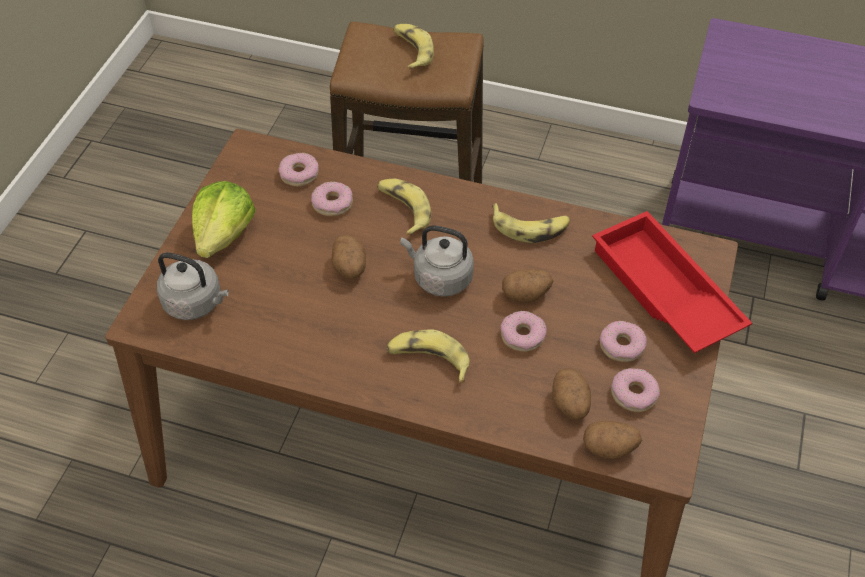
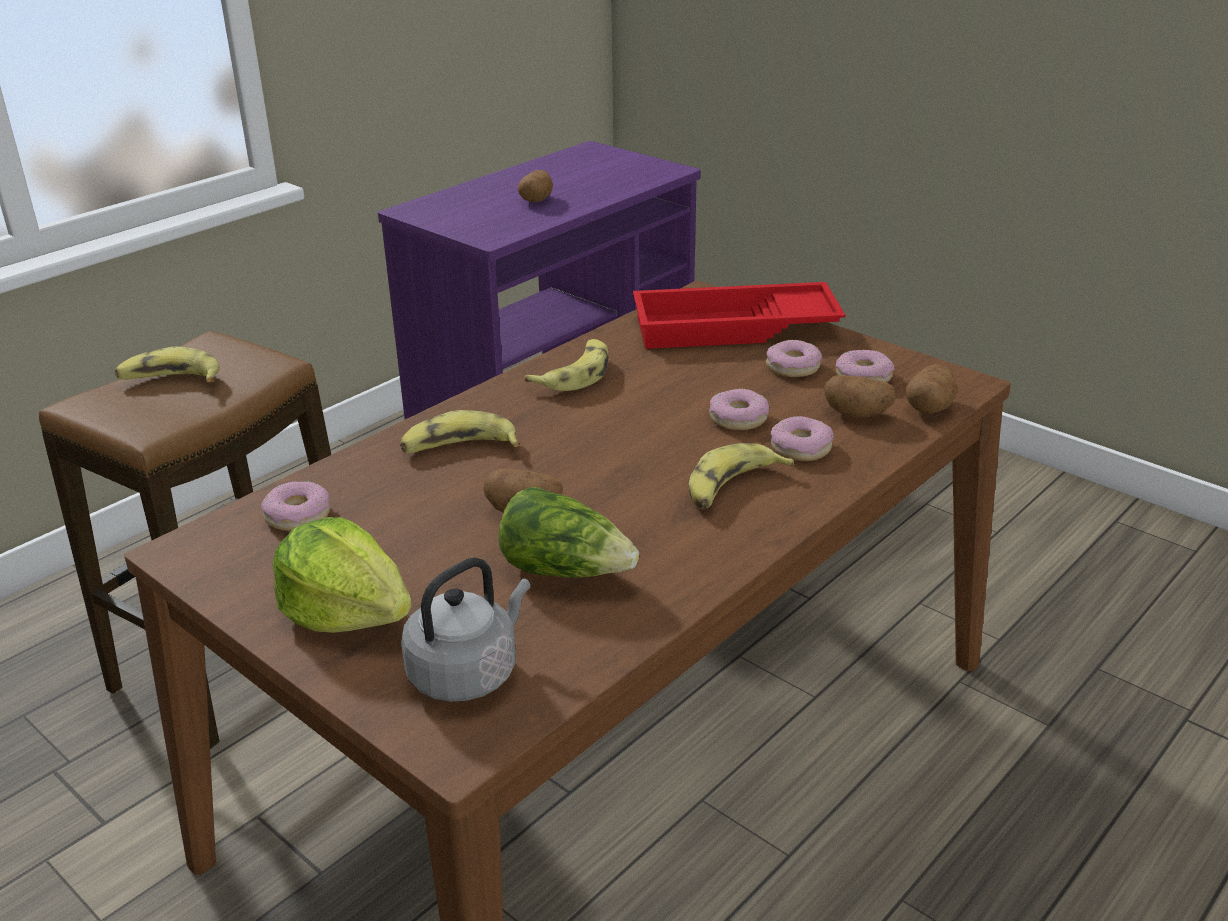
camera: 65 degrees left, 20 degrees down
donut [311,182,353,216] -> donut moved to [771,416,834,461]
grey kettle [401,225,474,297] -> none
potato [502,270,553,303] -> potato moved to [518,170,553,202]
none -> lettuce [498,487,639,578]

